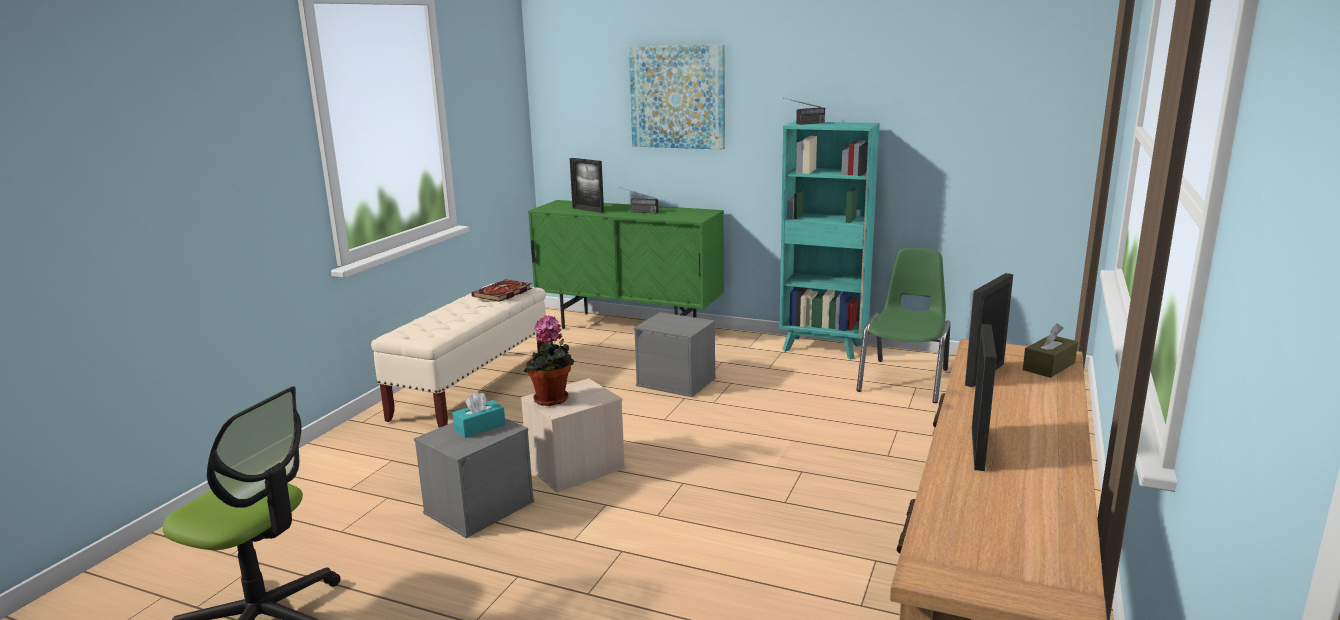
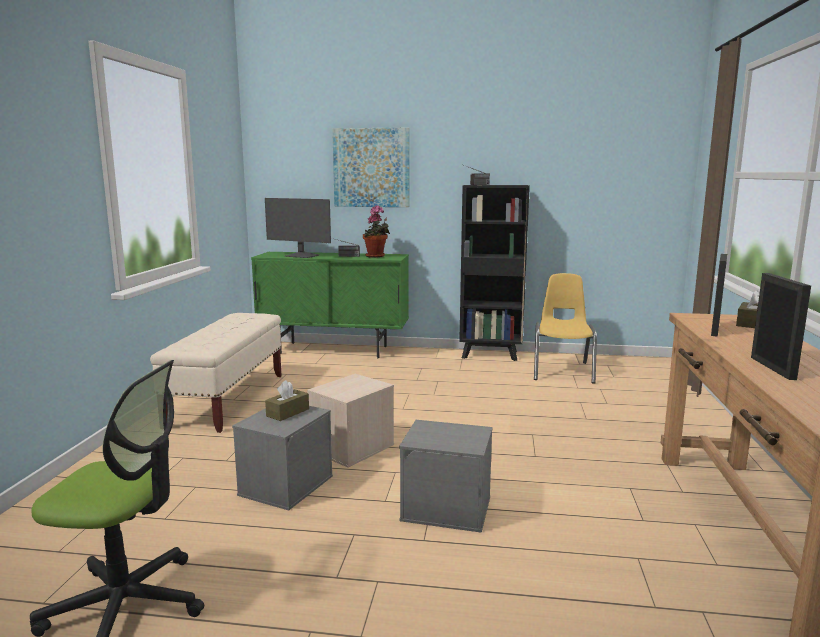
camera: 15 degrees left, 5 degrees down
turquoise tissue box [453,391,505,438] -> brown tissue box [265,380,309,421]
book [471,279,532,302] -> none
potted plant [523,315,574,406] -> potted plant moved to [363,205,390,258]
picture frame [570,158,604,213] -> monitor [265,198,331,258]
grey storage box [634,312,716,397] -> grey storage box moved to [399,420,493,533]
turquoise bookcase [779,121,880,360] -> black bookcase [459,185,530,361]
green chair [856,248,951,403] -> yellow chair [534,273,597,384]

